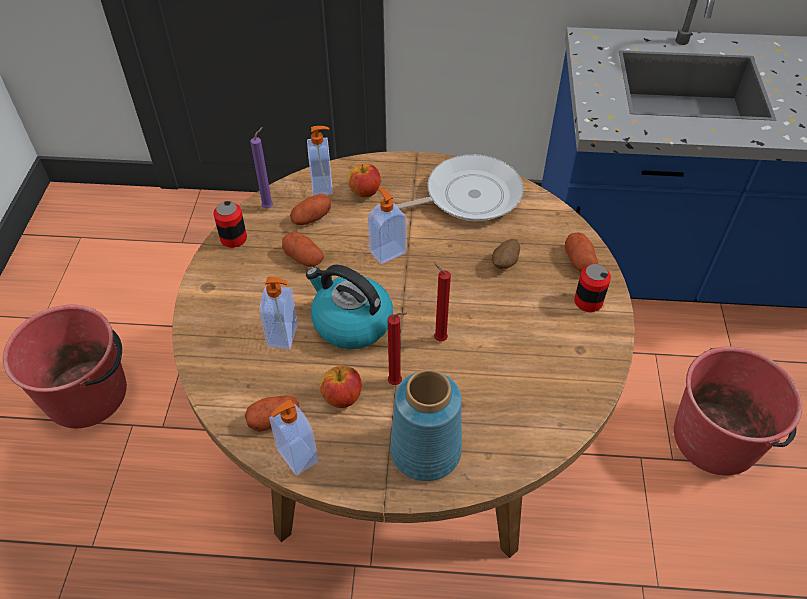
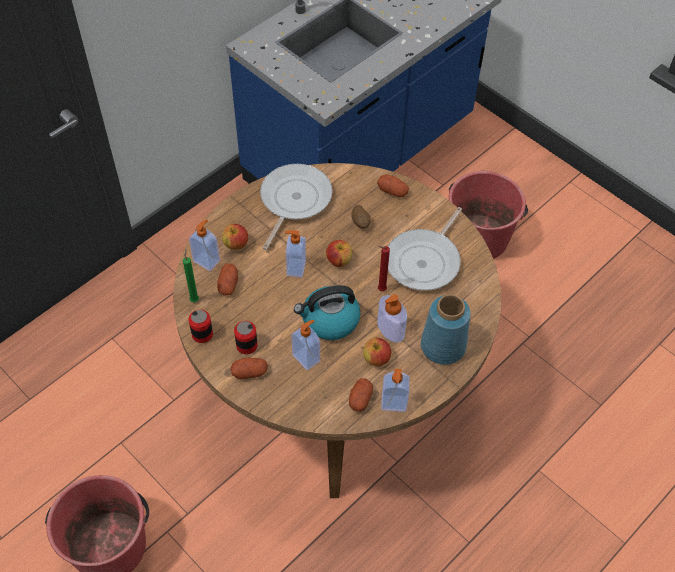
camera: 50 degrees left, 5 degrees up
purple candle [250,127,273,208] -> green candle [183,249,199,302]
potato [282,232,324,267] -> potato moved to [231,358,268,379]
red candle [388,313,407,385] -> soap dispenser [377,294,407,343]
can [574,264,611,312] -> can moved to [234,321,258,354]
none -> apple [326,240,352,267]
none -> frying pan [388,207,462,291]

